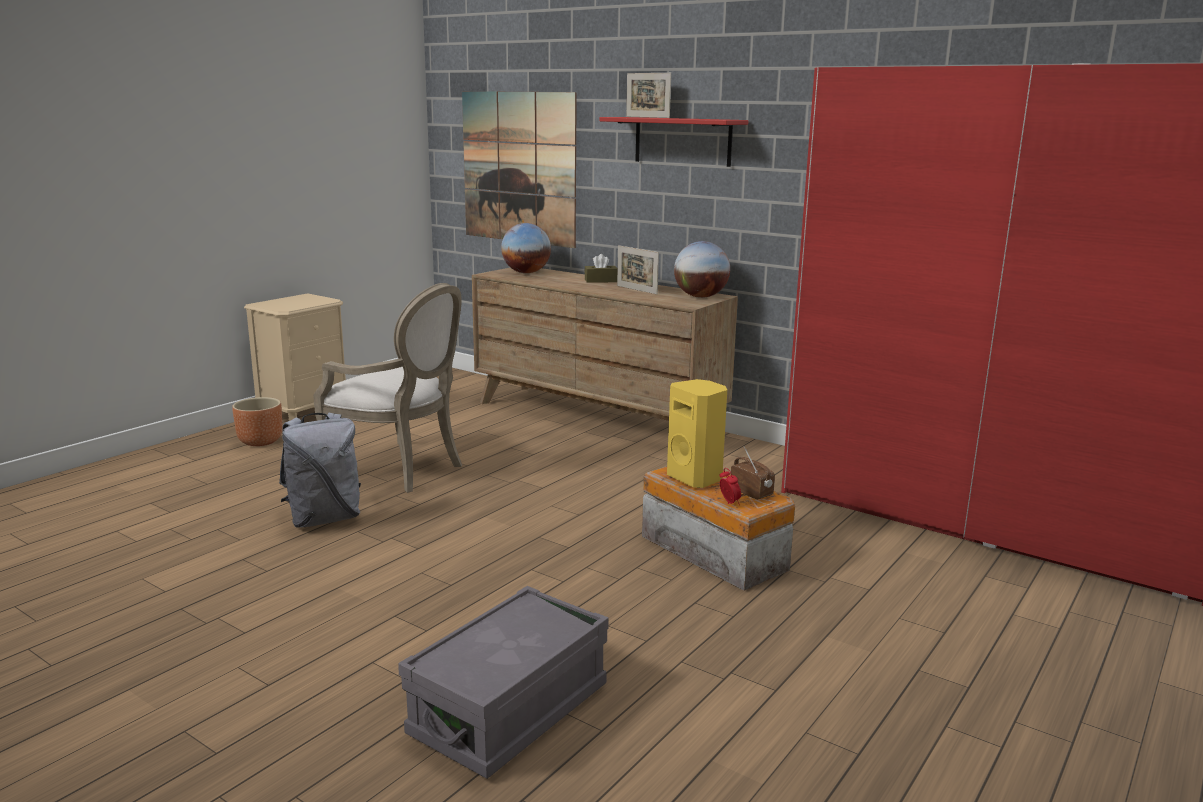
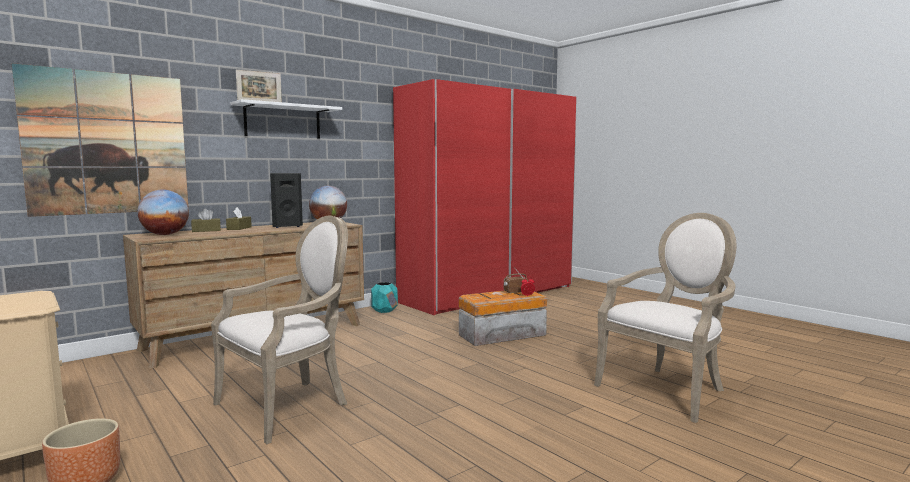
camera: 75 degrees left, 10 degrees down
grey backpack [279,413,361,528] -> none
grey storage box [398,586,609,779] -> armchair [594,213,736,423]
red shelf [600,117,748,167] -> white shelf [231,99,342,139]
picture frame [617,245,659,294] -> black speaker [270,173,303,228]
yellow speaker [667,379,727,488] -> none
none -> brown tissue box [191,209,221,232]
none -> turquoise planter [371,282,398,313]

